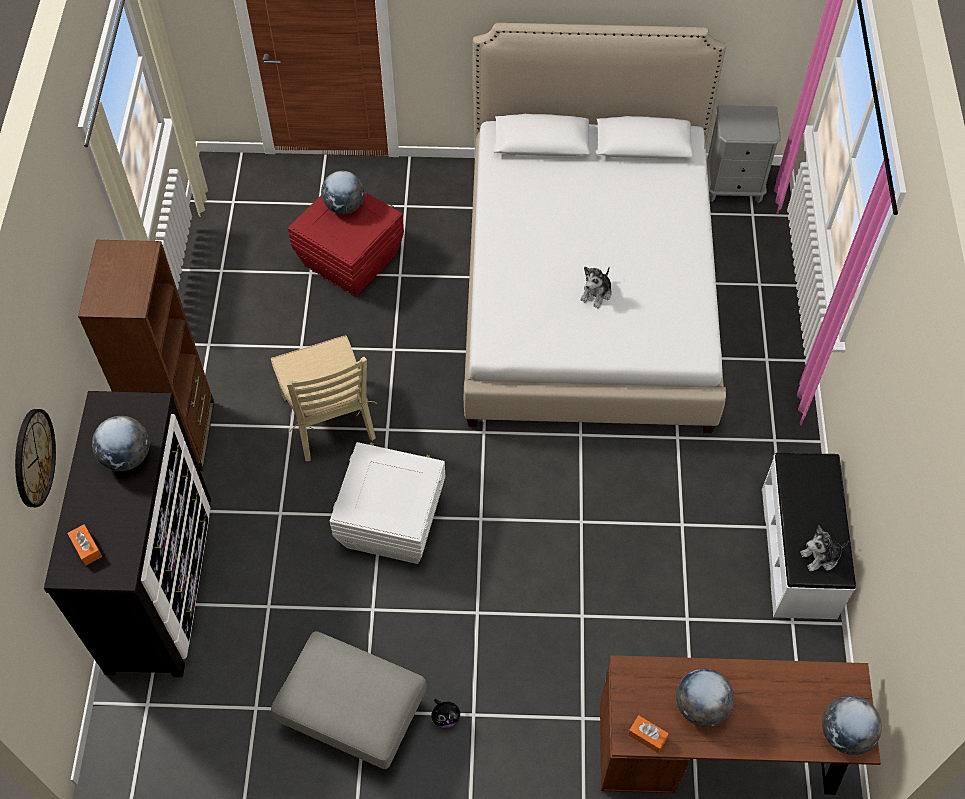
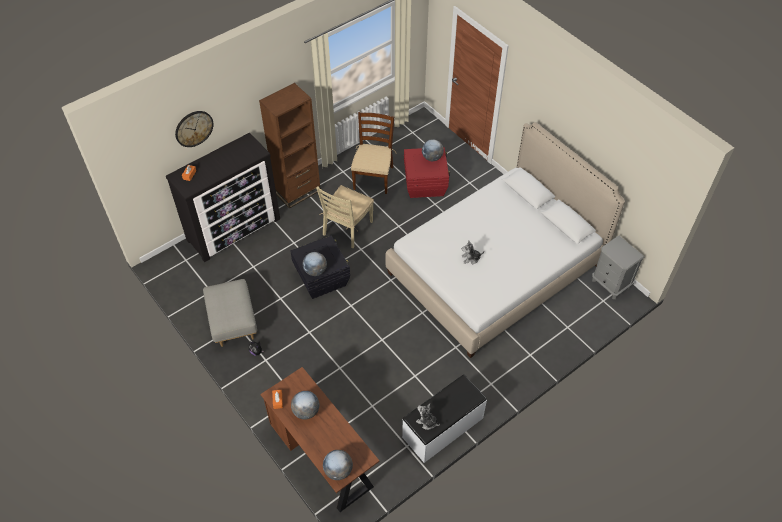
camera: 50 degrees right, 5 degrees down
globe [92,416,150,471] -> globe moved to [303,252,327,276]
white storage box [330,442,445,564] -> black storage box [290,235,350,299]
none -> brown chair [351,112,397,194]

